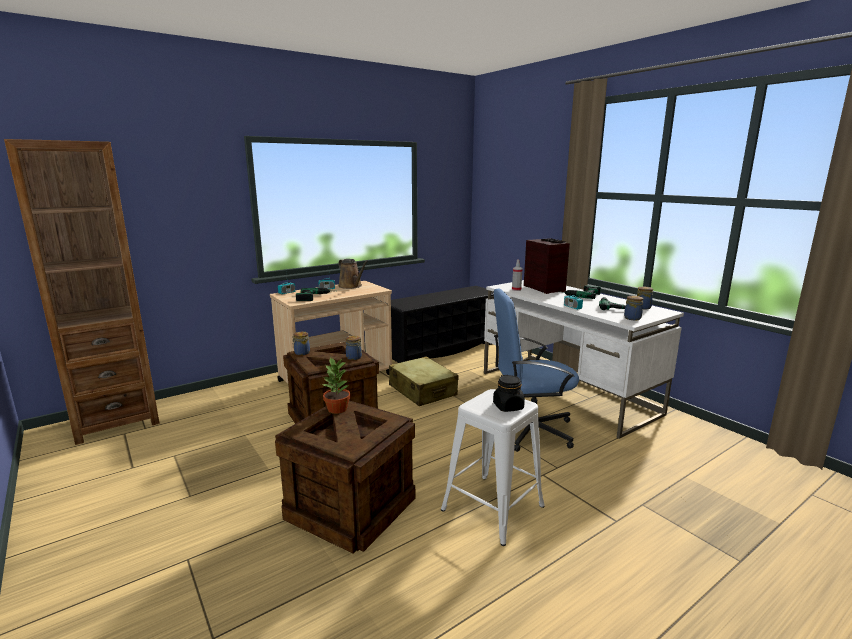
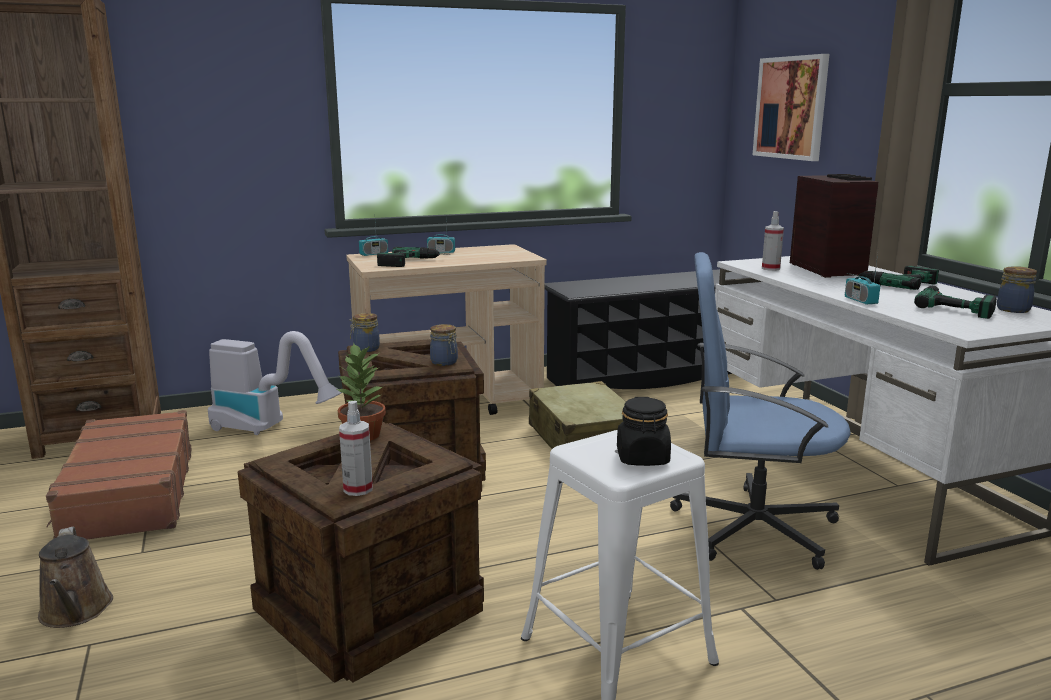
camera: 15 degrees right, 0 degrees up
brown watering can [338,259,368,289] -> brown watering can moved to [38,526,113,628]
jar [624,296,643,320] -> none
none -> brown suitcase [46,410,192,539]
none -> vacuum cleaner [208,331,342,435]
none -> spray bottle [339,401,373,496]
none -> picture [753,54,830,161]

